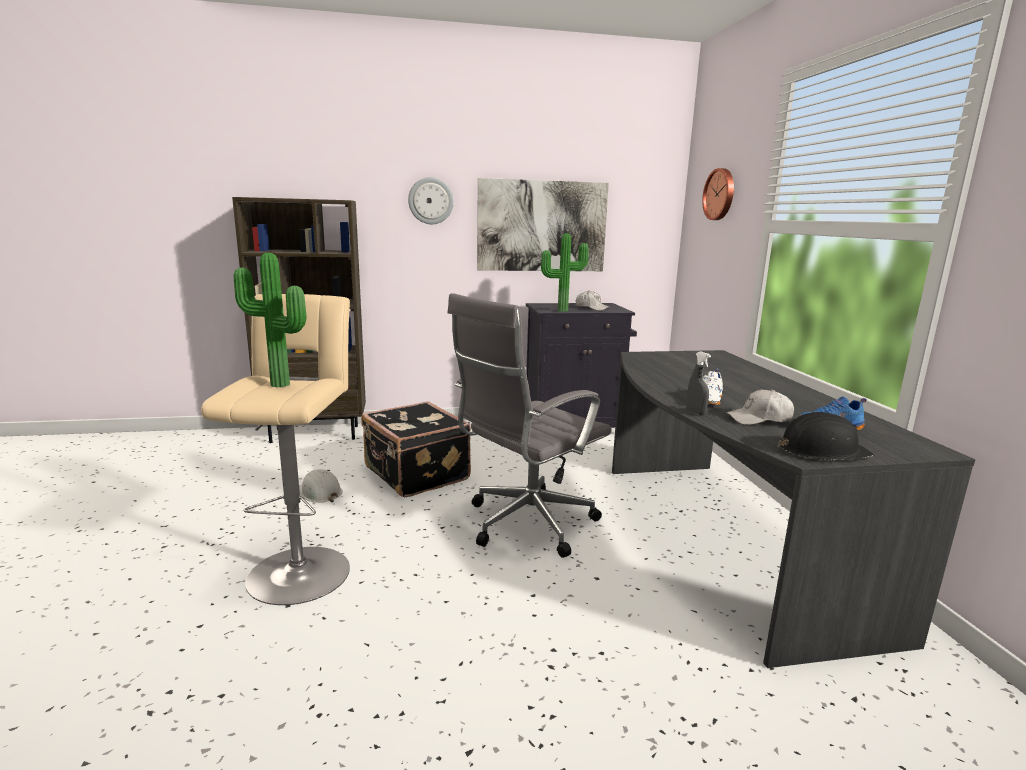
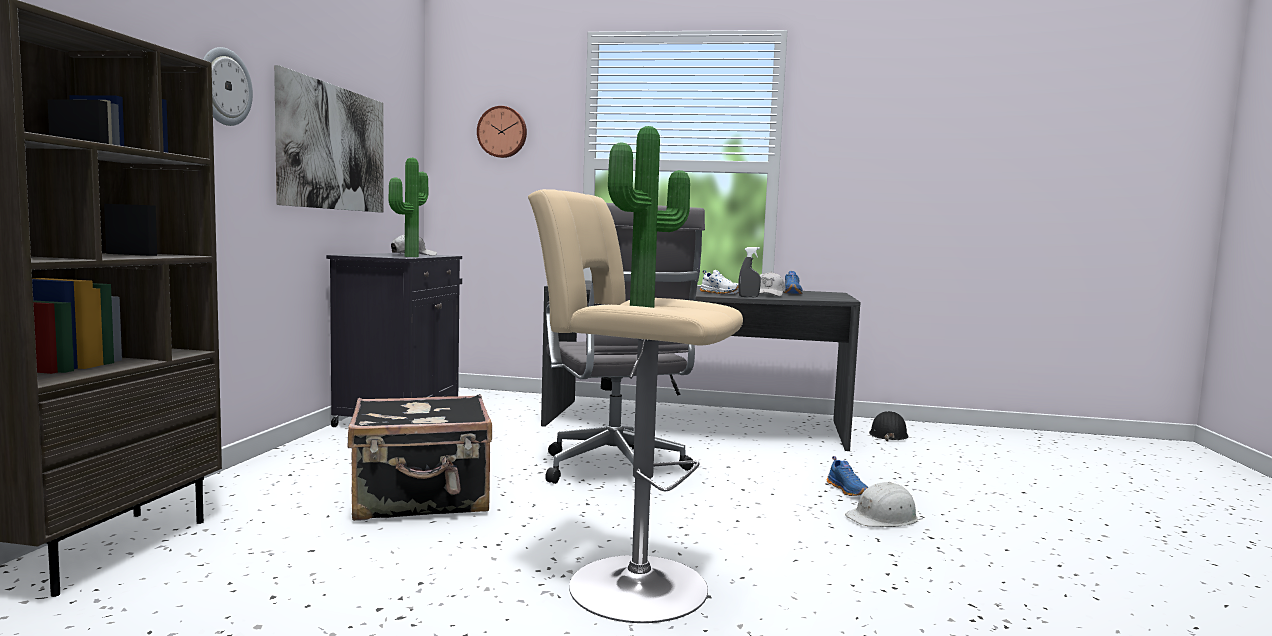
camera: 70 degrees left, 10 degrees down
white hard hat [299,469,343,503] -> white hard hat moved to [845,482,918,527]
black hard hat [778,412,873,460] -> black hard hat moved to [869,411,909,442]
none -> blue shoe [827,456,868,496]

